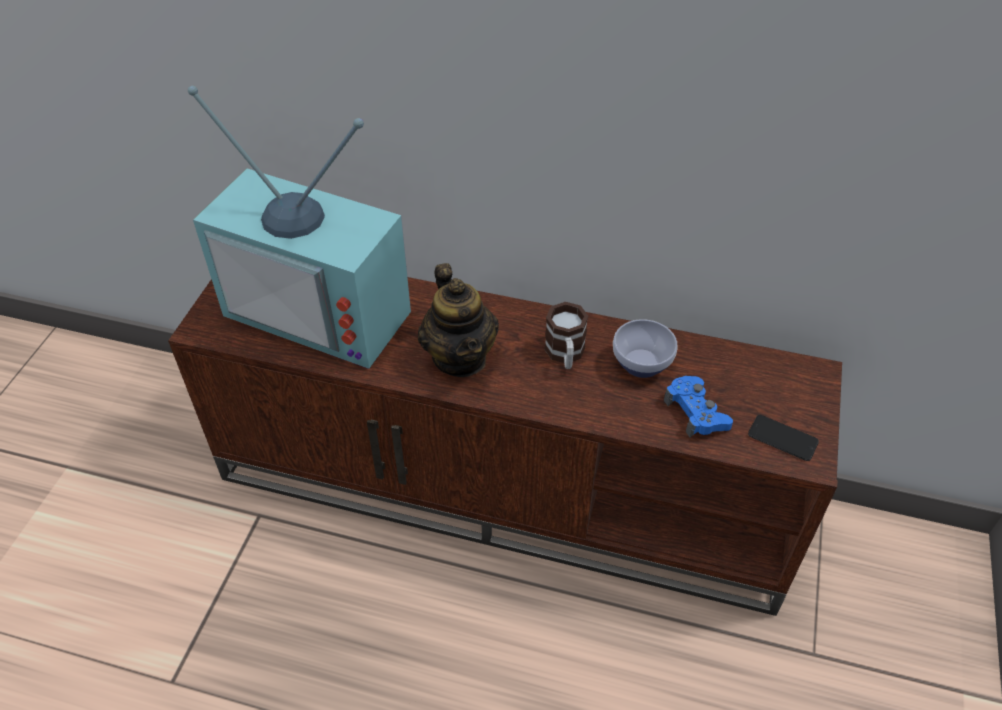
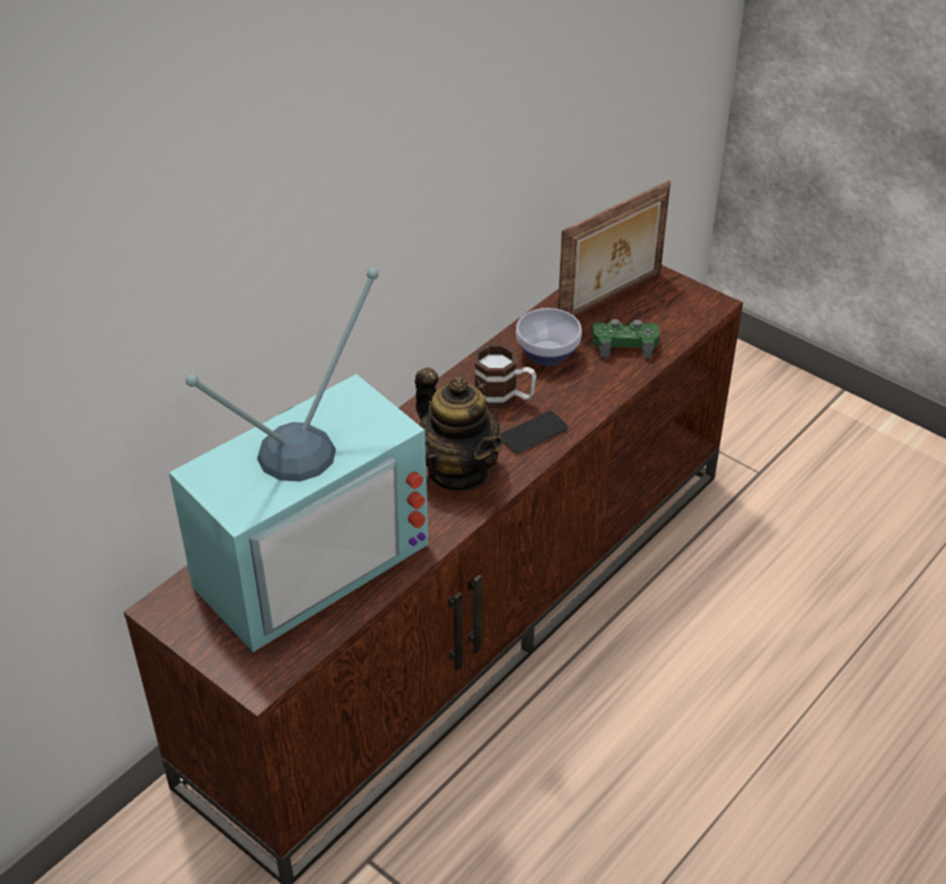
camera: 65 degrees left, 5 degrees down
teapot [418,263,499,377] -> teapot turned 45 degrees clockwise [415,367,502,491]
blue game controller [664,376,733,437] -> green game controller [592,319,660,358]
phone [748,415,819,461] -> phone moved to [501,411,568,453]
none -> picture frame [558,180,671,317]

